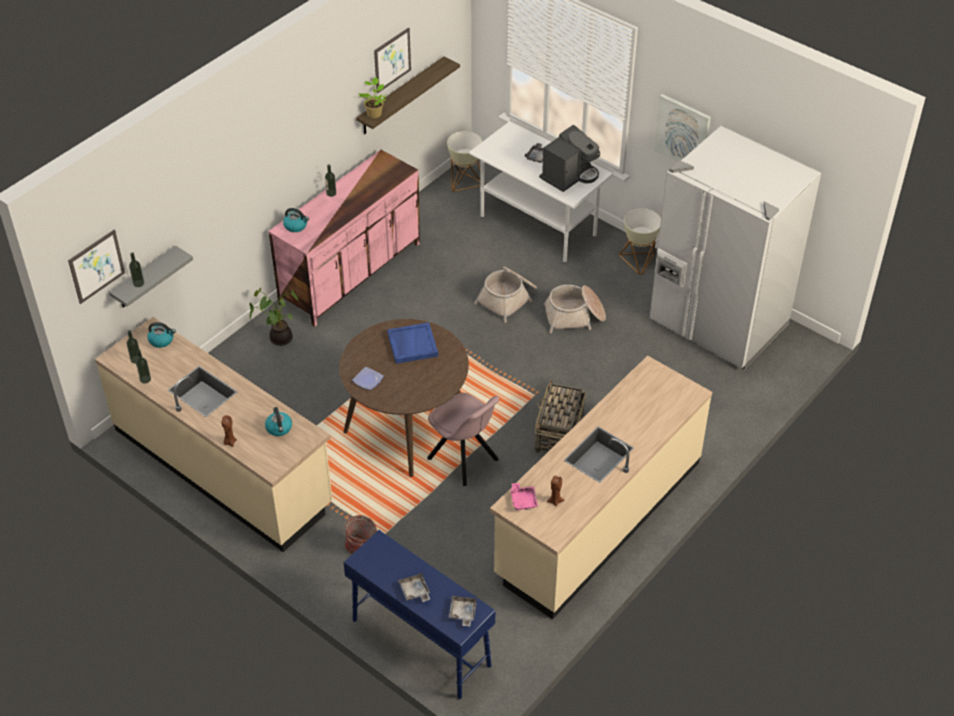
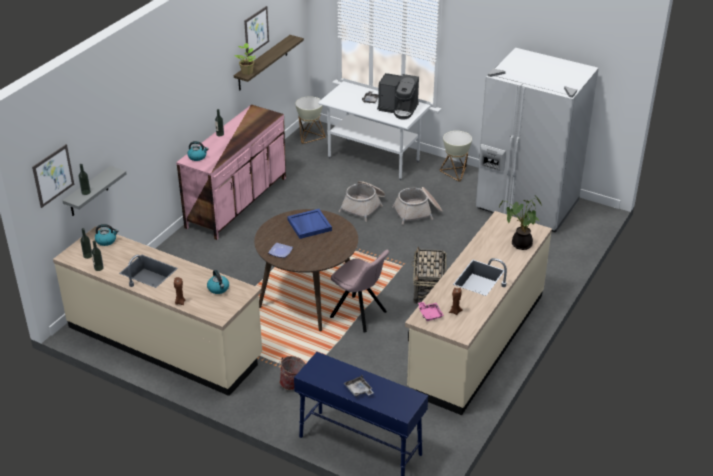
camera: 10 degrees left, 10 degrees down
potted plant [249,288,299,346] -> potted plant moved to [499,196,542,250]
grey tray [448,596,477,626] -> none
coffee machine [539,125,600,192] -> coffee machine turned 75 degrees clockwise [377,73,419,119]
picture [654,94,711,162] -> none

